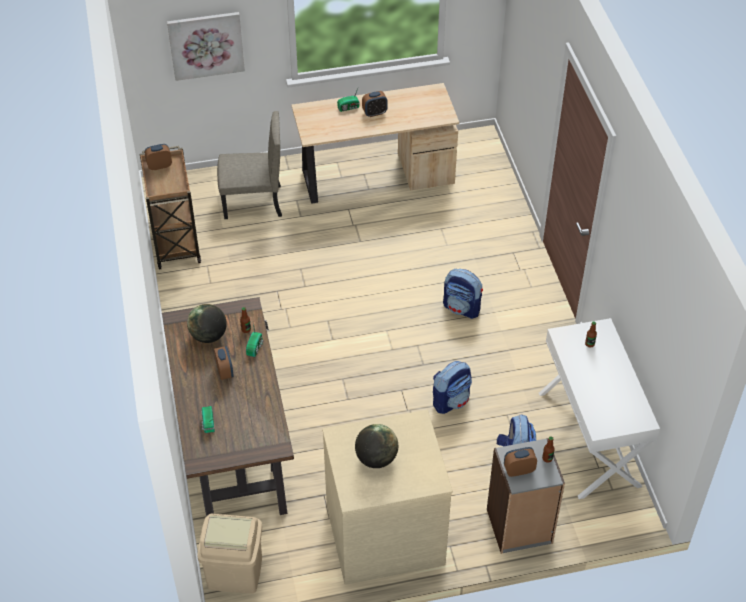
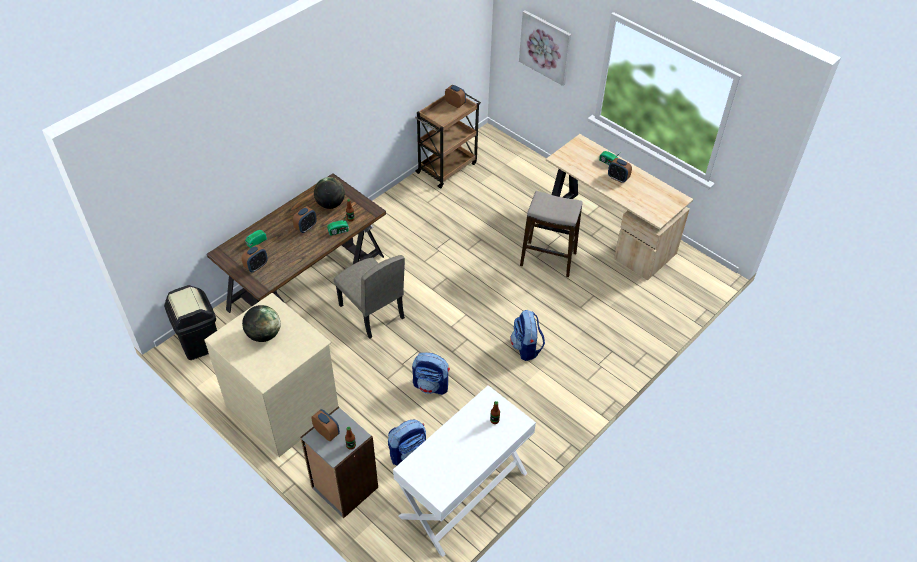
camera: 55 degrees right, 0 degrees up
beige trash can [197,513,262,593] -> black trash can [164,285,217,360]
beige chair [217,111,282,219] -> beige chair moved to [334,255,405,339]
none -> alarm clock [241,245,268,272]
none -> stool [520,191,583,278]

